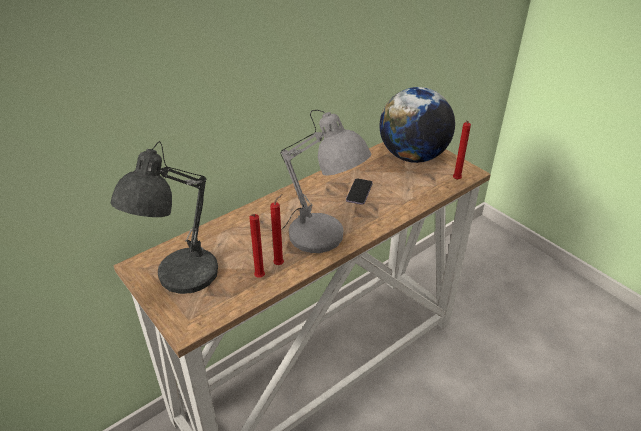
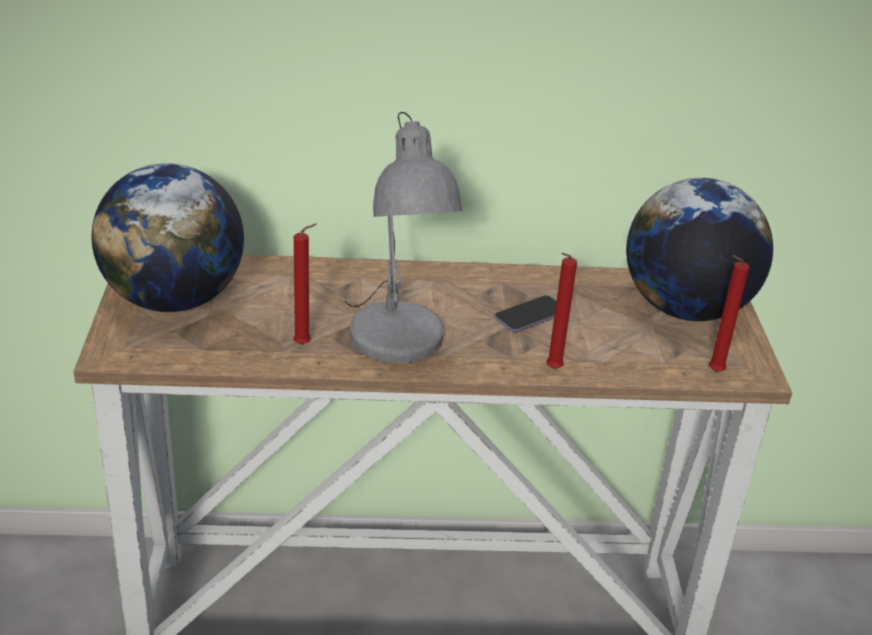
camera: 35 degrees right, 5 degrees down
grey table lamp [111,141,218,294] -> globe [91,163,244,312]
red candle [250,214,265,278] -> red candle moved to [546,253,577,369]

